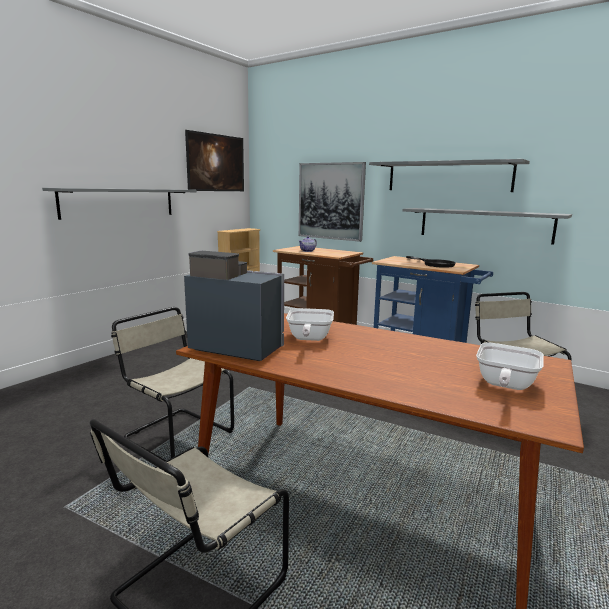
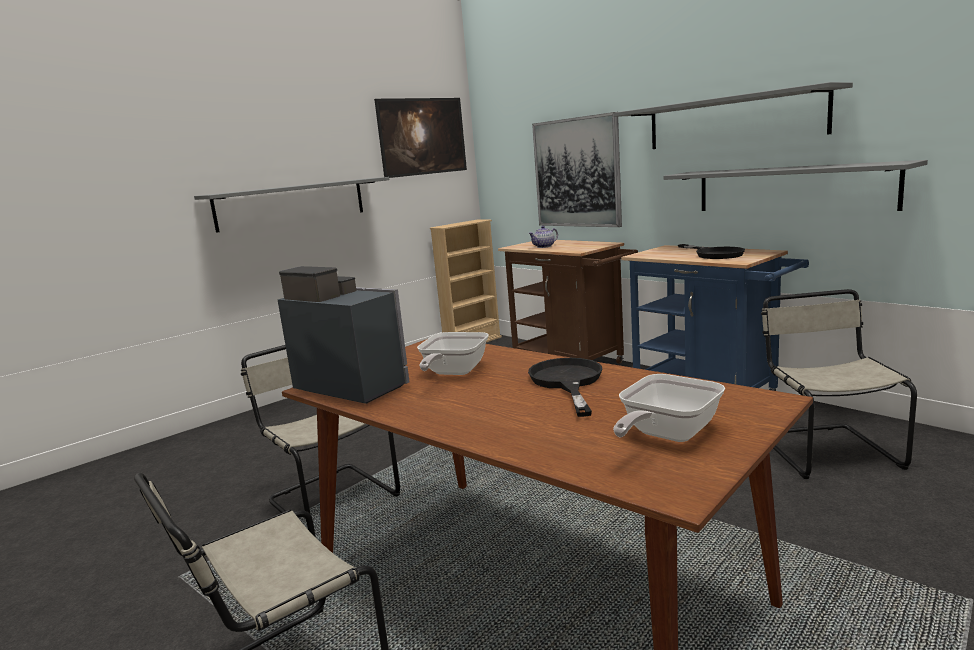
camera: 15 degrees right, 0 degrees up
none -> black frying pan [528,358,602,417]

